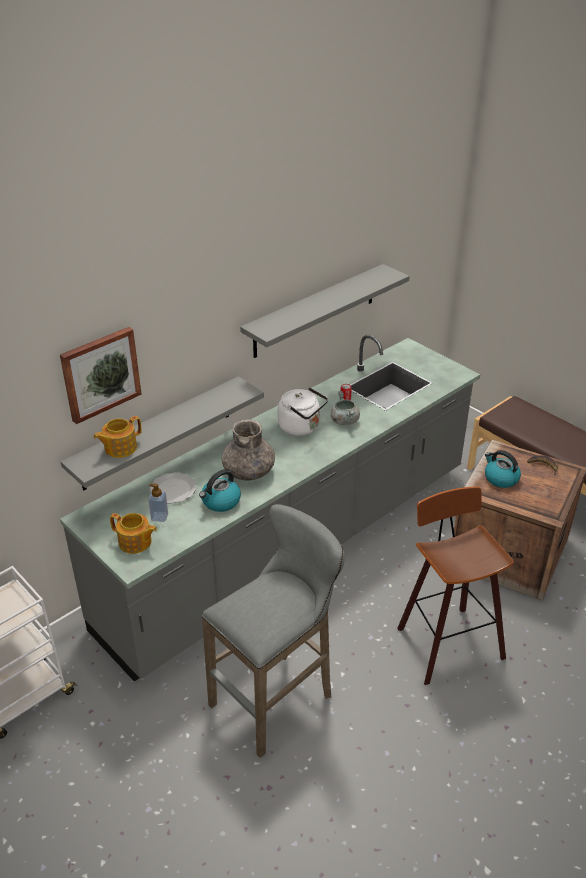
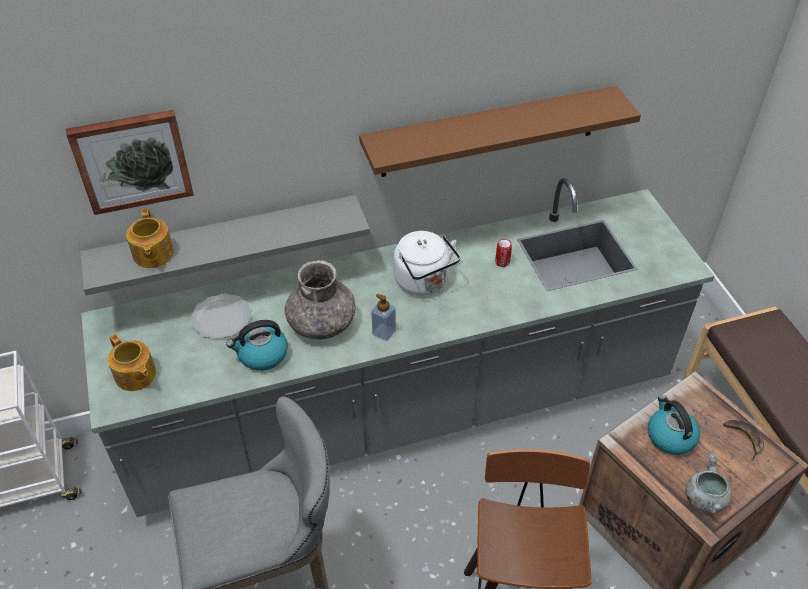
camera: 25 degrees right, 10 degrees up
teapot [93,416,142,458] -> teapot turned 90 degrees counterclockwise [126,208,174,268]
soap dispenser [148,483,168,522] -> soap dispenser moved to [371,294,396,341]
grey shelf [240,264,410,358] -> brown shelf [359,86,641,177]
grey cooking pot [331,391,360,425] -> grey cooking pot moved to [685,454,732,514]

